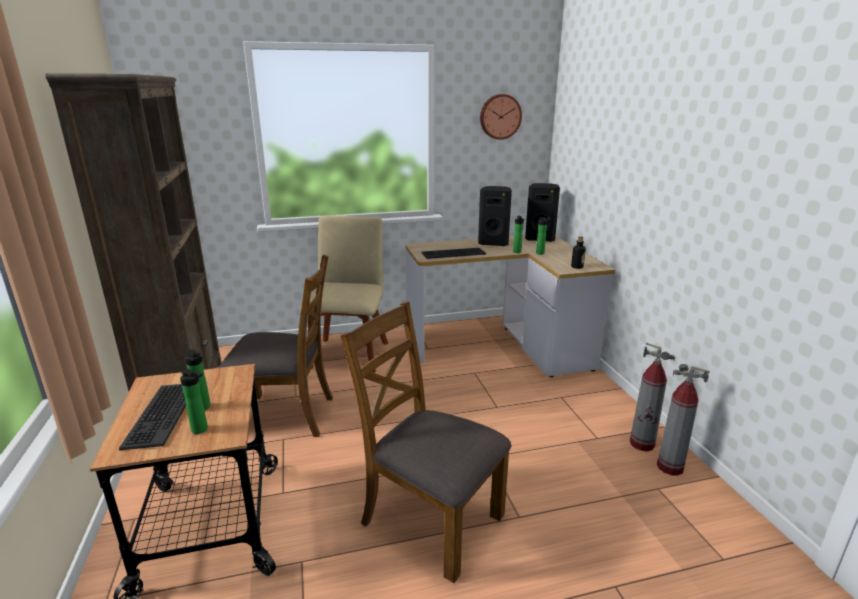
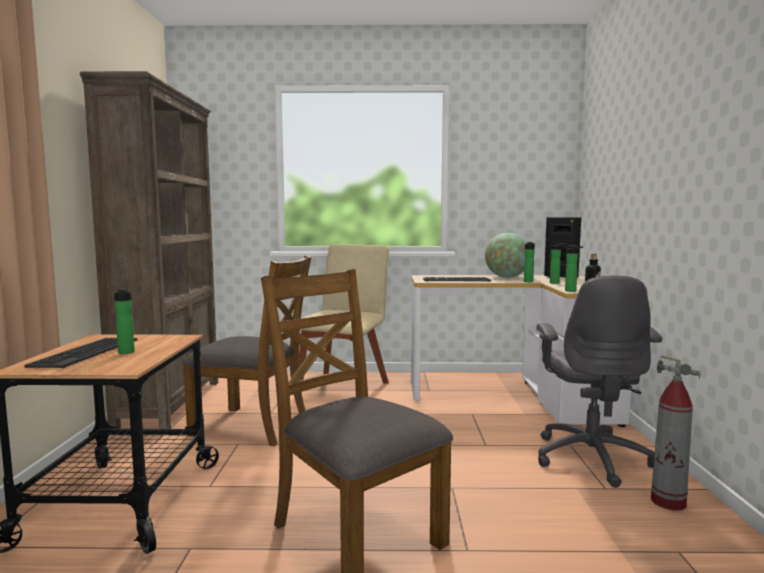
camera: 15 degrees right, 15 degrees down
bottle [180,369,208,434] -> bottle moved to [565,245,583,292]
black speaker [478,186,512,246] -> globe [485,233,527,278]
wall clock [480,94,522,140] -> none
fire extinguisher [657,364,710,476] -> none
none -> grey office chair [536,276,662,488]

